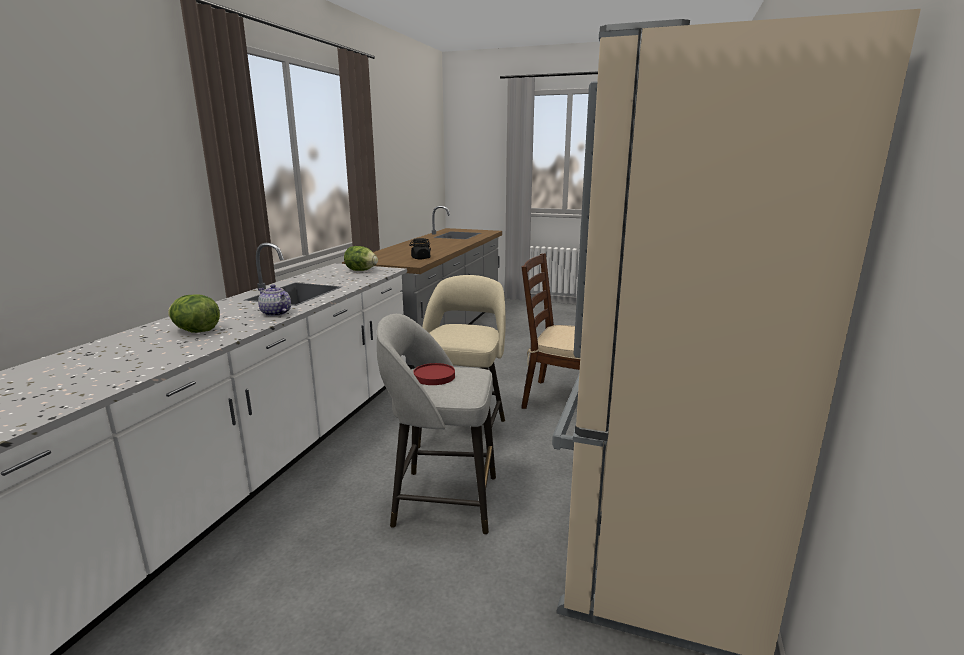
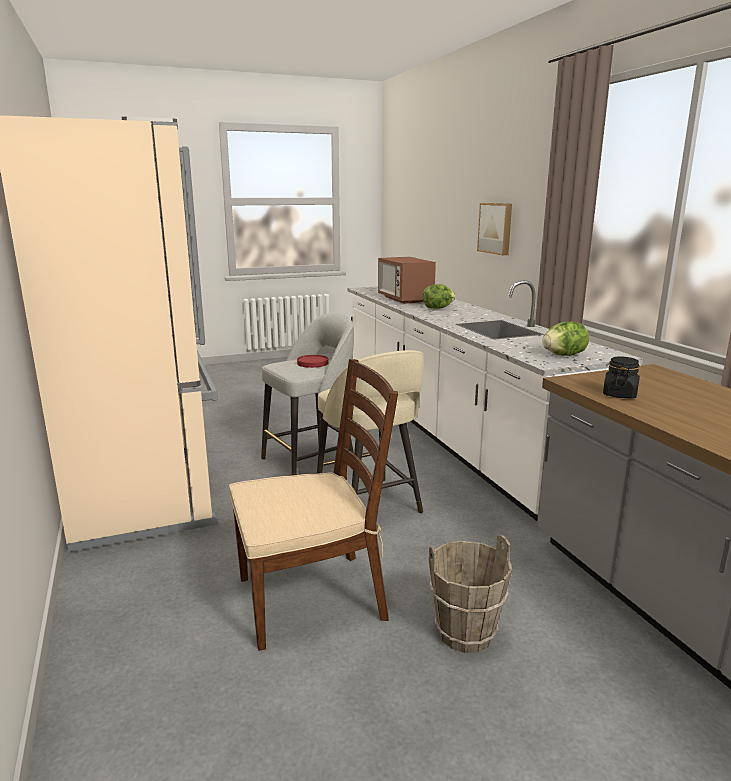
camera: 140 degrees right, 0 degrees up
teapot [258,284,291,316] -> none
none -> microwave [378,257,436,304]
none -> brown bucket [429,535,512,653]
none -> picture [477,203,512,255]

